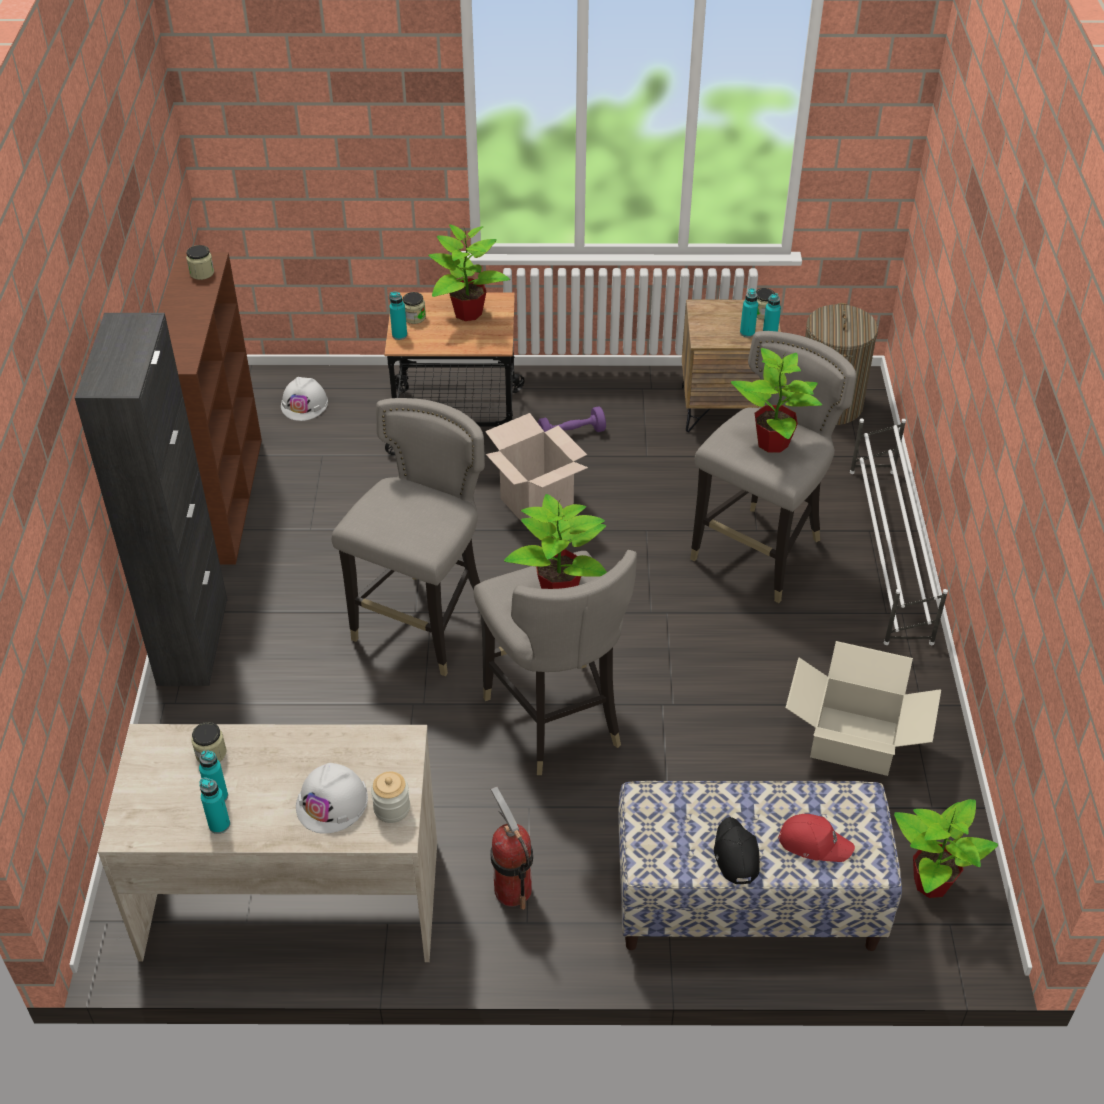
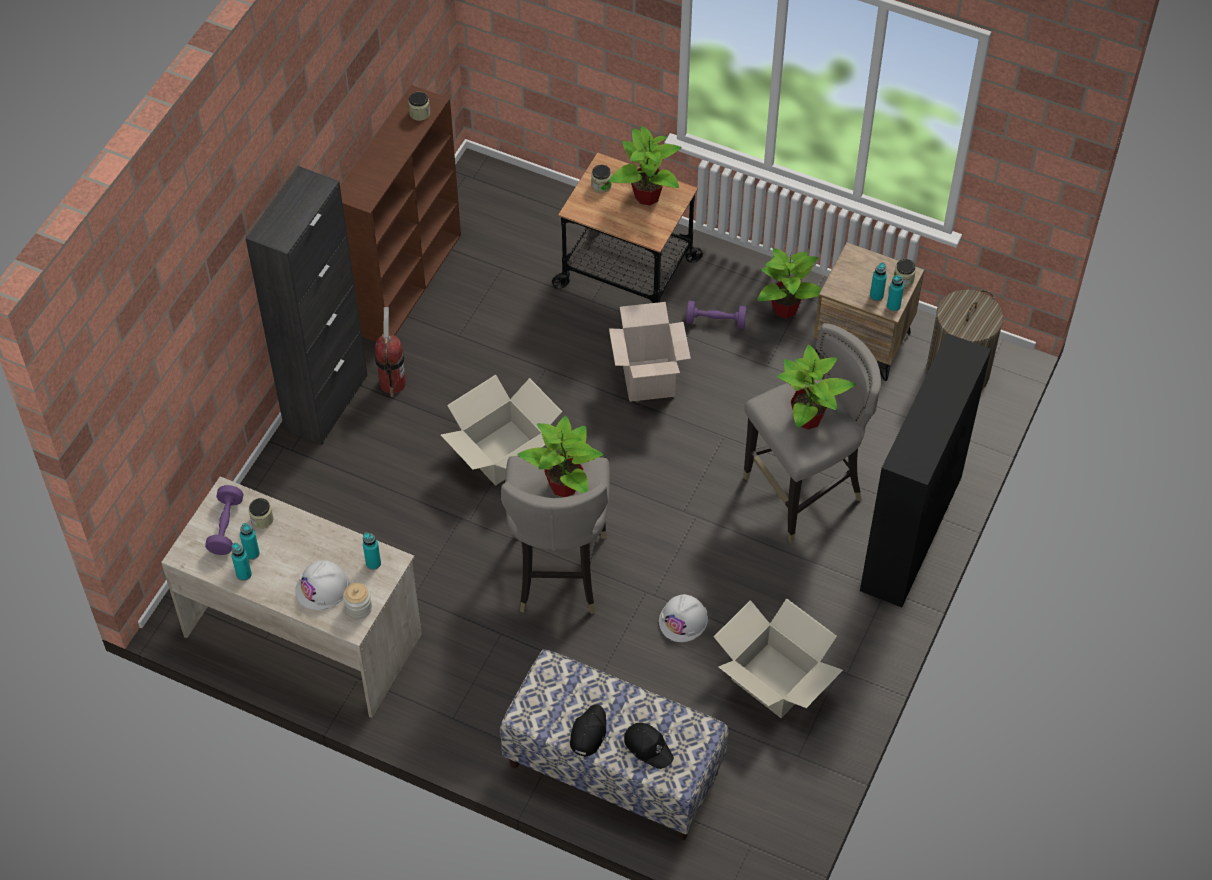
camera: 25 degrees right, 10 degrees up
white hard hat [281,377,328,421] -> white hard hat moved to [659,594,708,642]
grey stool [332,398,485,676] -> cardboard box [441,375,562,486]
turquoise bottle [389,292,407,340] -> turquoise bottle moved to [363,533,381,570]
fire extinguisher [490,787,533,910] -> fire extinguisher moved to [375,307,406,397]
red cap [778,814,855,862] -> black cap [624,723,674,769]
white shoe rack [850,419,948,645] -> black bookcase [860,333,991,607]
potted plant [894,799,998,898] -> potted plant moved to [757,248,822,319]
none -> purple dumbbell [205,485,243,555]

